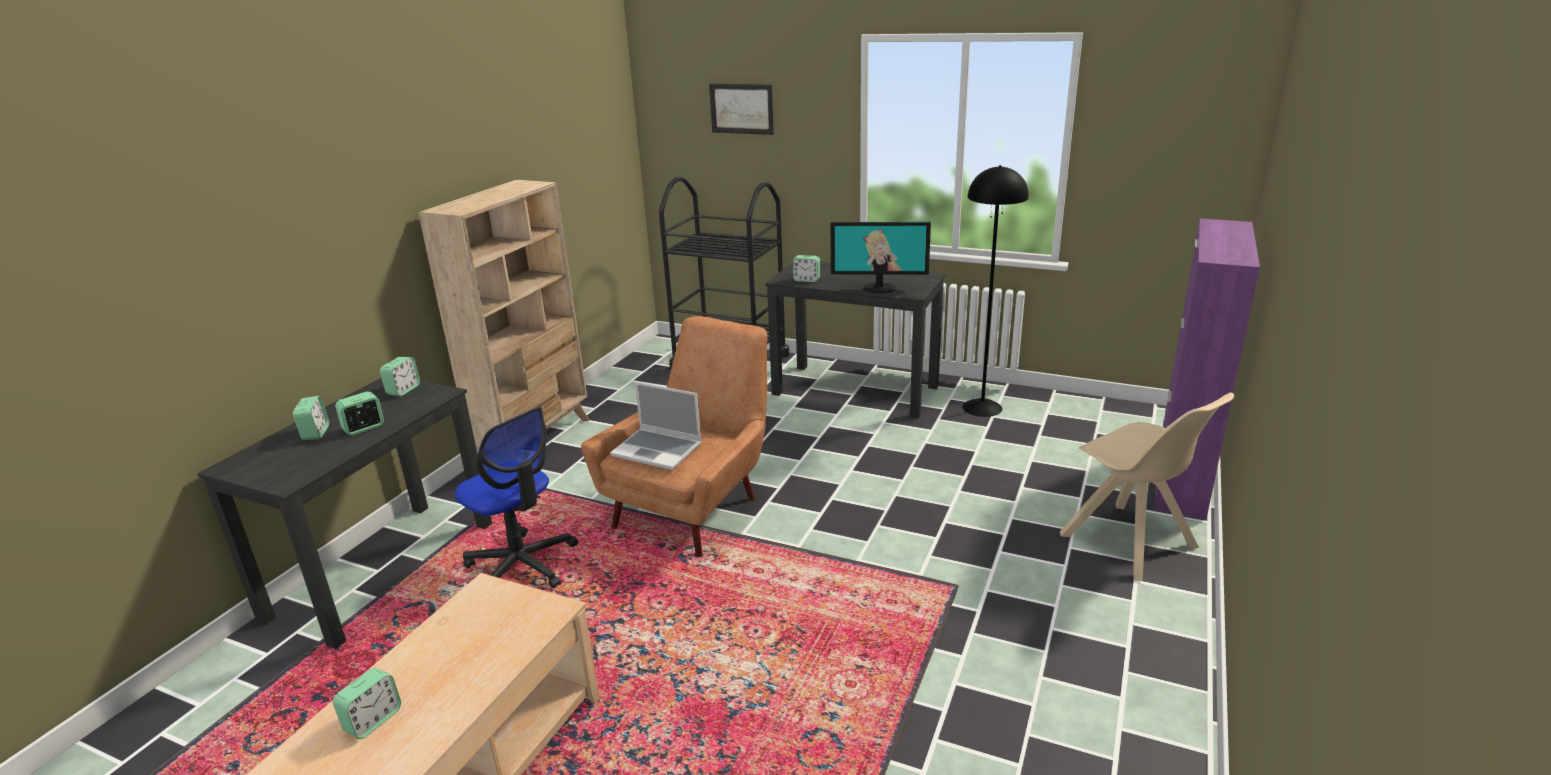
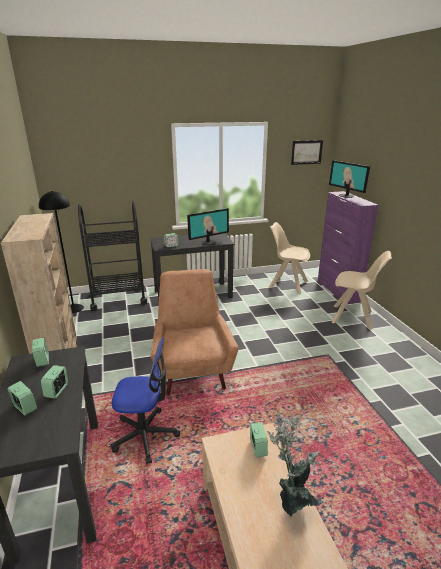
camera: 40 degrees left, 0 degrees up
alarm clock [333,668,401,739] -> alarm clock moved to [250,422,268,457]
laptop [610,382,702,470] -> none
picture [709,84,774,135] -> picture moved to [291,140,323,165]
black floor lamp [962,165,1029,417] -> black floor lamp moved to [39,191,84,313]
none -> potted plant [267,413,318,517]
none -> beige chair [269,222,310,294]
none -> monitor [329,160,370,198]

